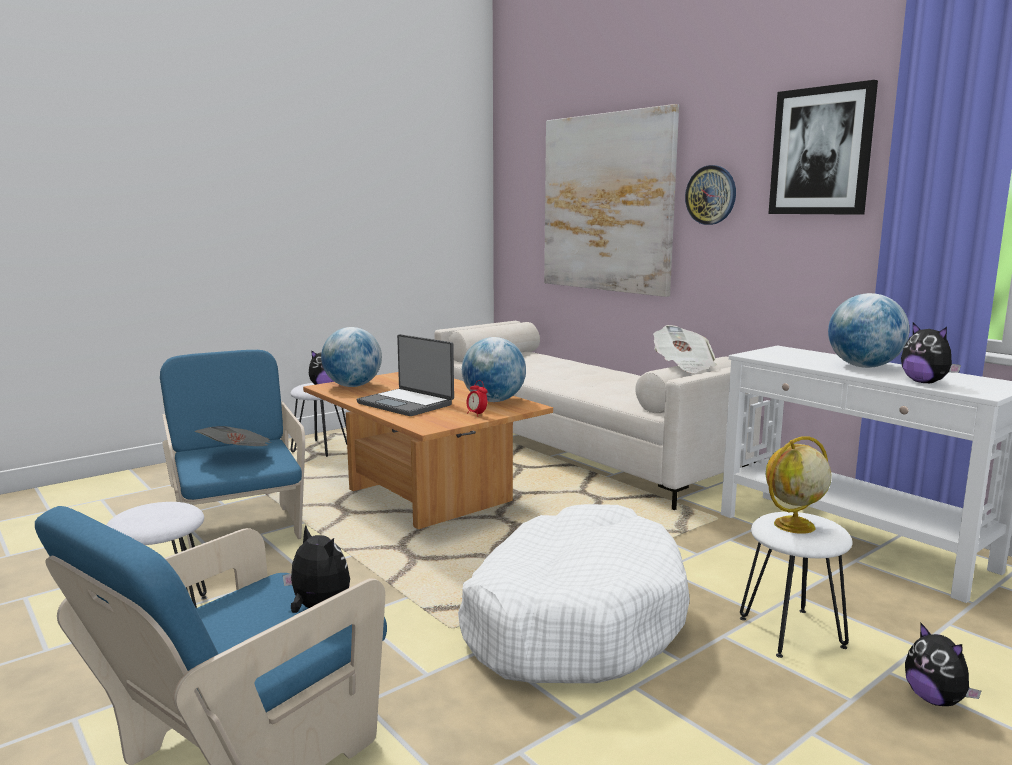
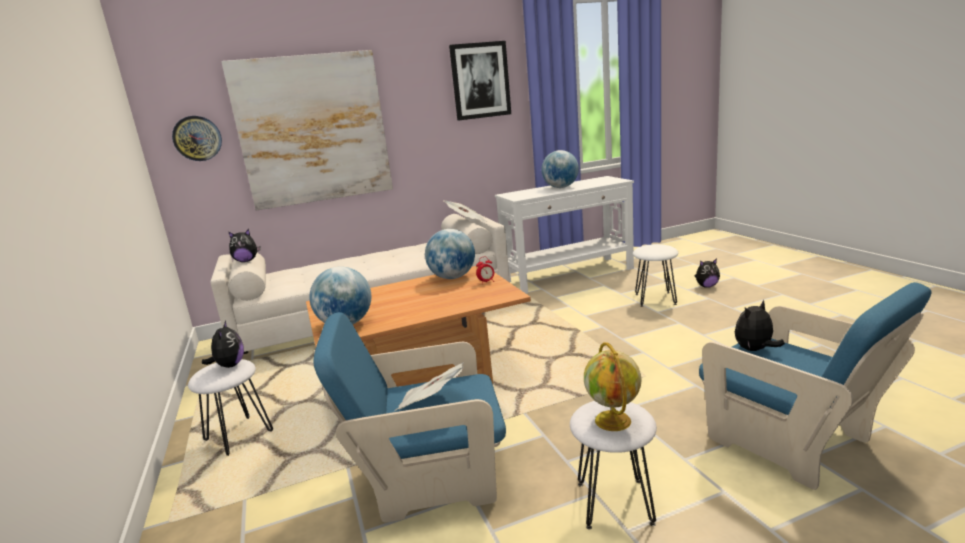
camera: 70 degrees left, 5 degrees up
laptop [357,334,454,416] -> none
white dog bed [458,504,690,683] -> none
wall clock [685,165,736,225] -> wall clock moved to [172,116,222,161]
globe [766,436,832,534] -> globe moved to [584,342,642,431]
plush toy [901,323,961,383] -> plush toy moved to [229,229,261,262]

